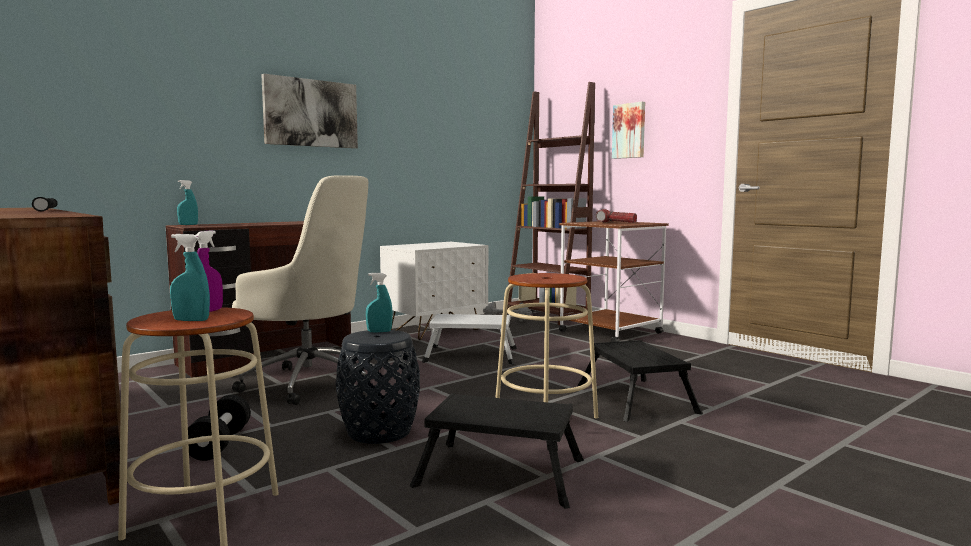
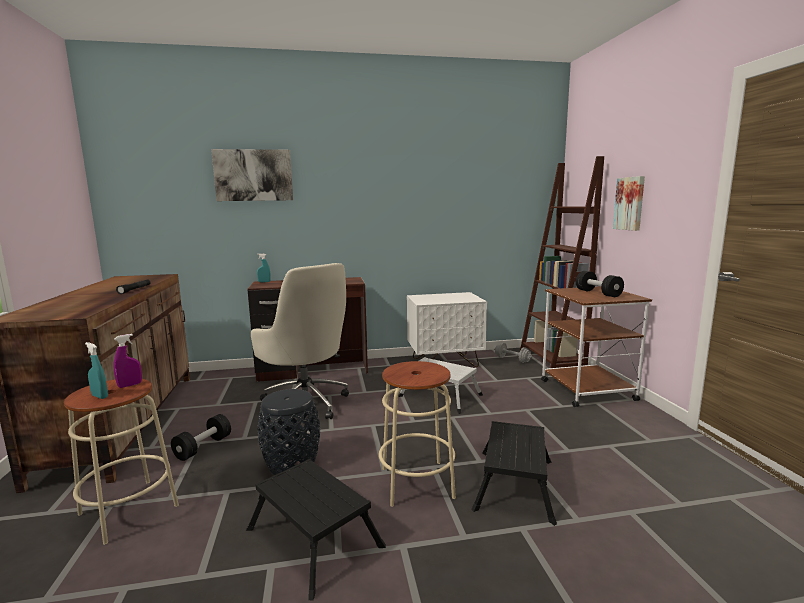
camera: 30 degrees right, 5 degrees up
picture [261,74,358,148] -> picture moved to [211,149,293,201]
turquoise spray bottle [366,273,393,332] -> none
flashlight [596,209,637,223] -> black dumbbell [576,271,624,297]

